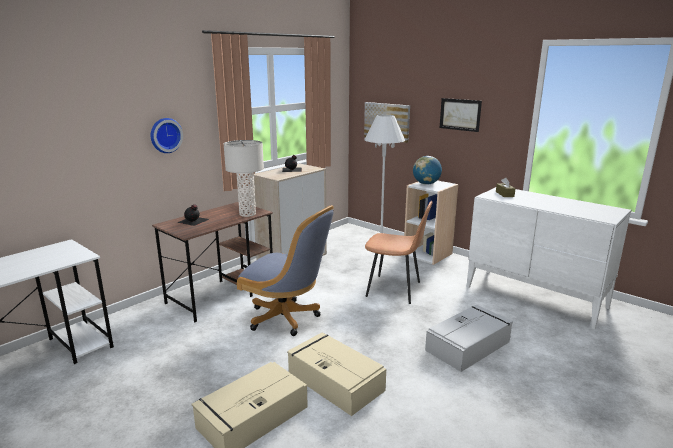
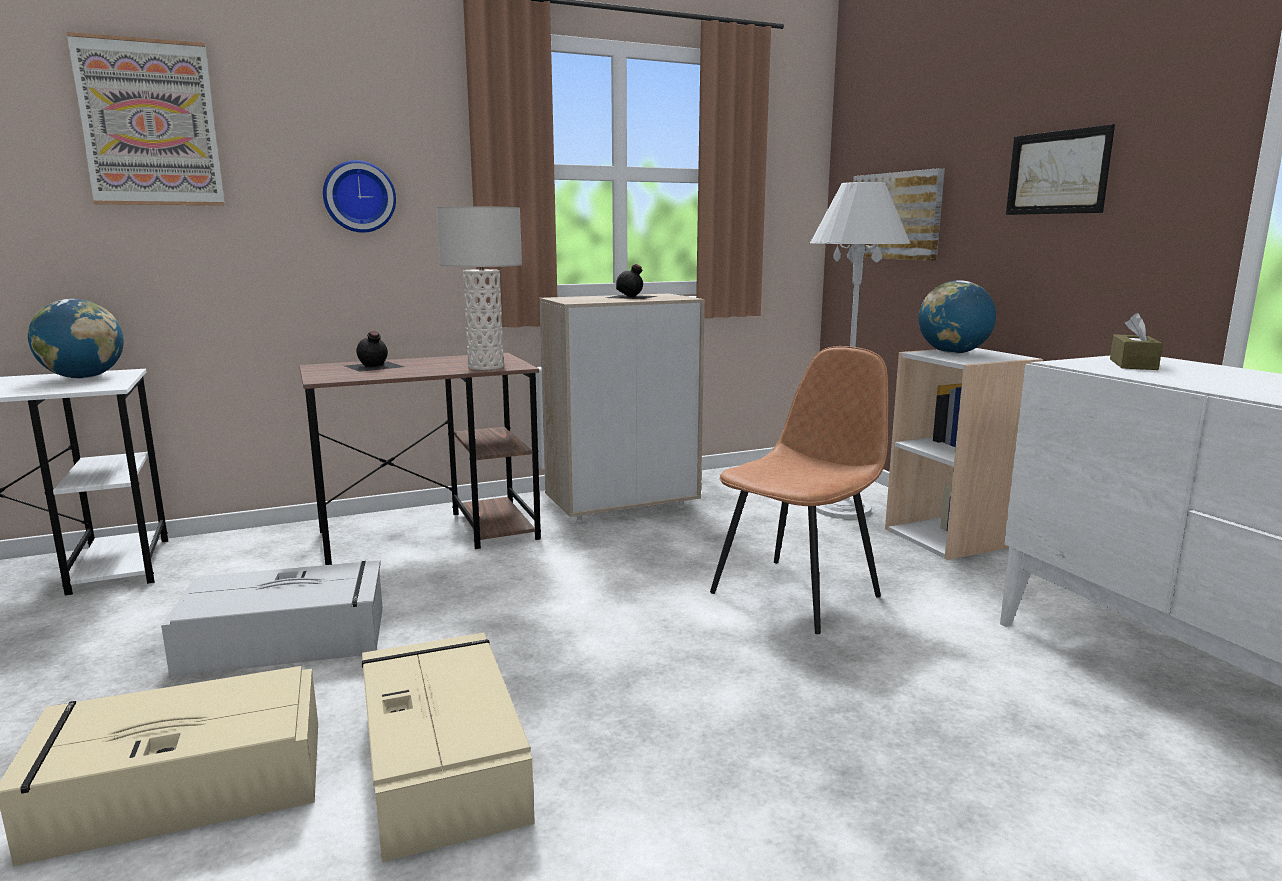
camera: 25 degrees right, 5 degrees down
blue office chair [237,205,334,336] -> none
brown chair [365,201,433,304] -> brown chair turned 90 degrees counterclockwise [710,346,888,634]
grey storage box [425,305,513,372] -> grey storage box moved to [161,560,383,677]
none -> globe [28,299,124,378]
none -> picture [66,32,225,206]

